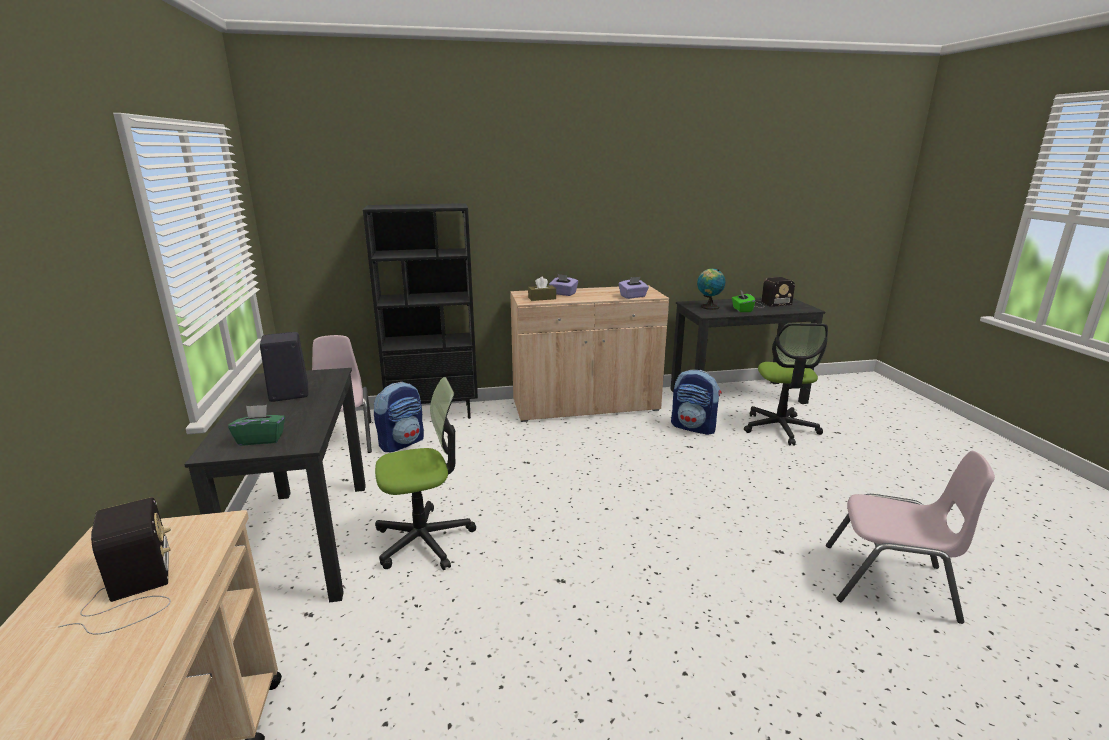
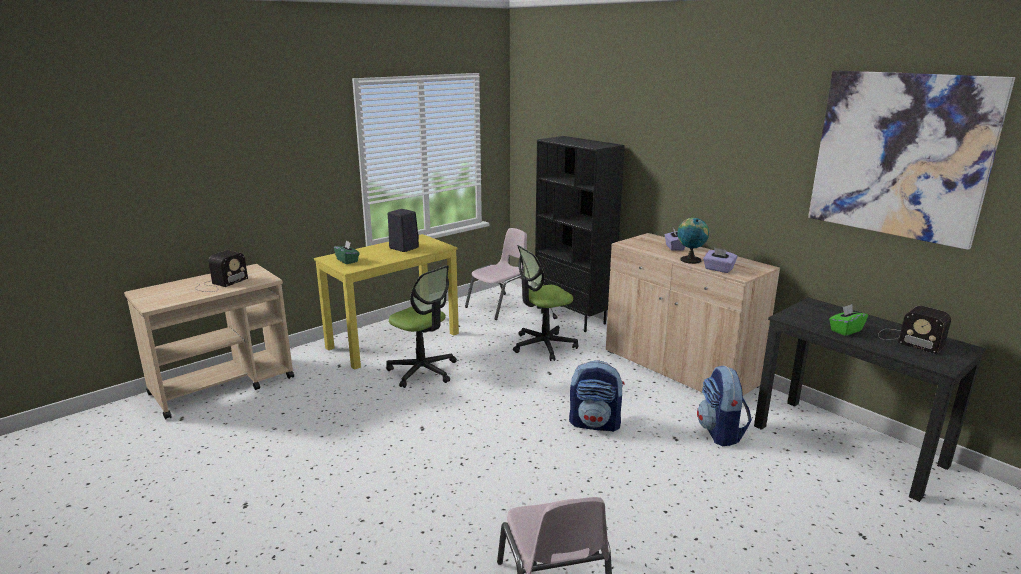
camera: 60 degrees right, 0 degrees up
black desk [184,368,366,603] -> yellow desk [314,234,459,370]
backpack [374,382,424,452] -> backpack moved to [569,360,625,432]
brown tissue box [528,277,556,301] -> none
globe [697,269,726,310] -> globe moved to [677,218,709,264]
office chair [744,323,828,446] -> office chair moved to [513,245,578,361]
none -> picture [808,70,1015,250]

